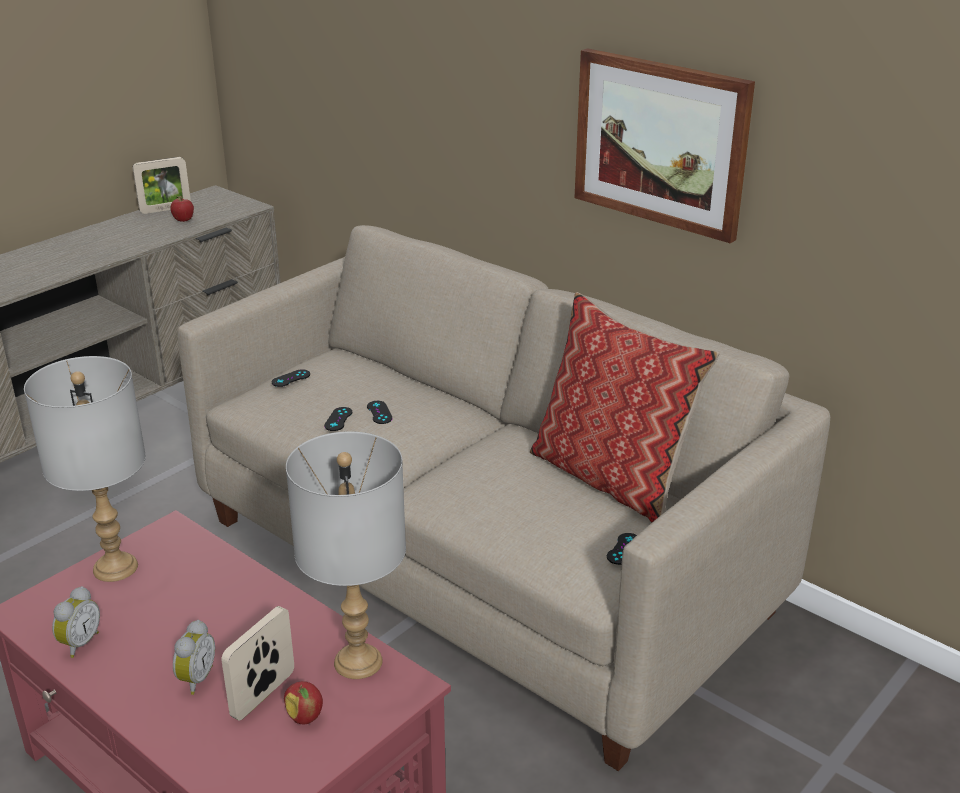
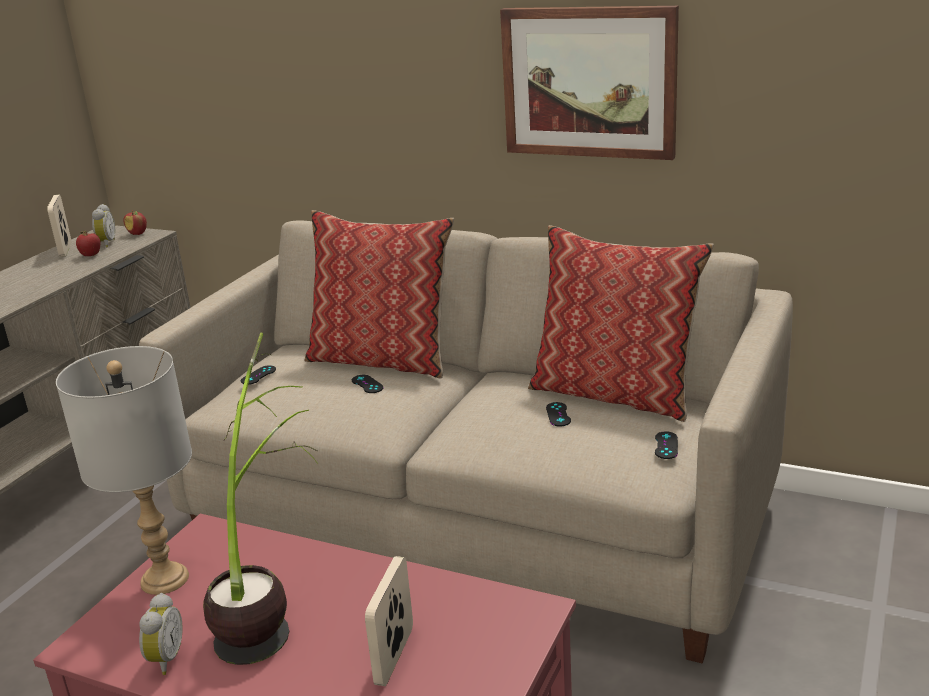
camera: 15 degrees left, 5 degrees down
picture frame [133,157,191,214] -> picture frame turned 120 degrees clockwise [47,194,71,257]
alarm clock [173,620,215,695] -> alarm clock moved to [92,204,115,247]
apple [284,681,323,724] -> apple moved to [123,210,147,235]
grey table lamp [286,431,406,679] -> none
black game controller [324,407,352,431] -> black game controller moved to [546,402,571,427]
none -> potted plant [203,333,318,665]
none -> pillow [304,210,454,379]

